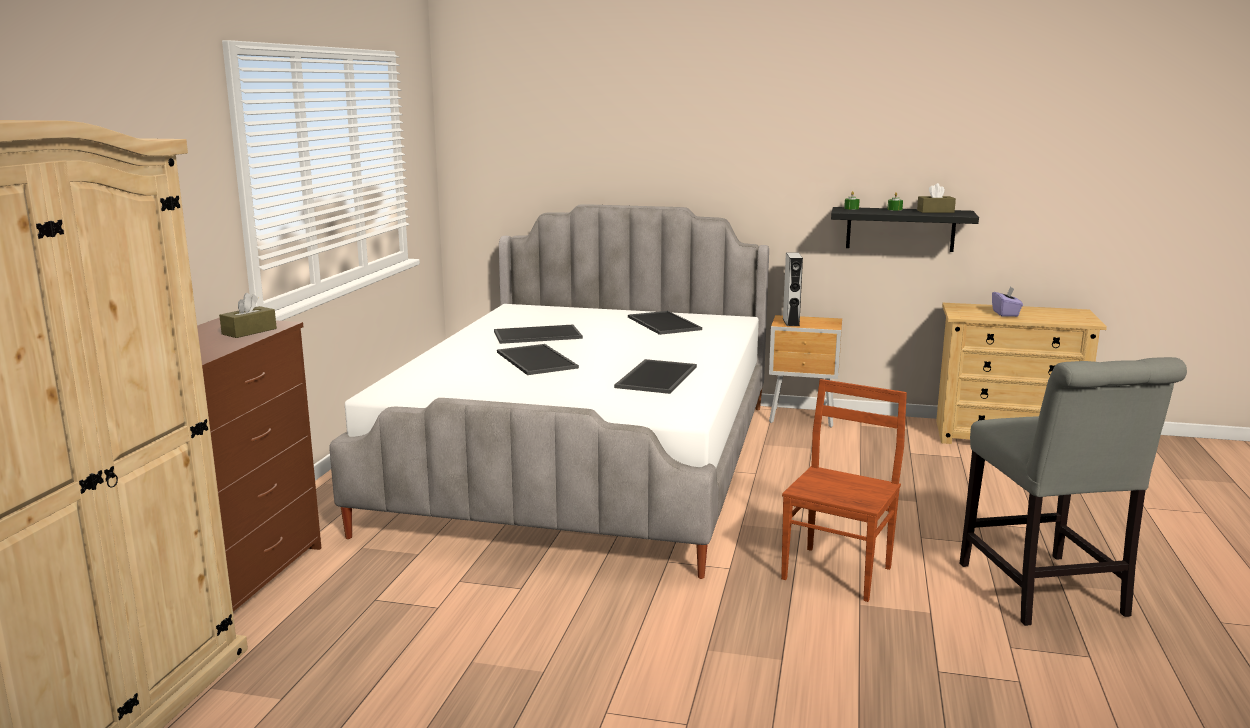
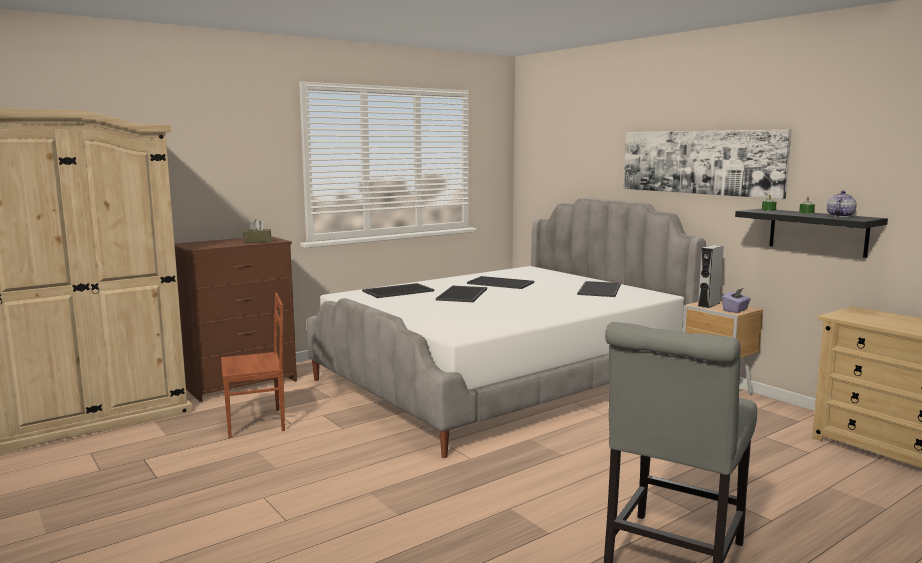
camera: 40 degrees right, 5 degrees down
tray [614,359,697,394] -> tray moved to [362,283,434,298]
brown chair [781,379,907,602] -> brown chair moved to [221,293,285,438]
brown tissue box [917,183,956,213] -> teapot [827,191,857,217]
purple tissue box [992,287,1023,317] -> purple tissue box moved to [722,288,751,313]
none -> picture [624,130,792,199]

